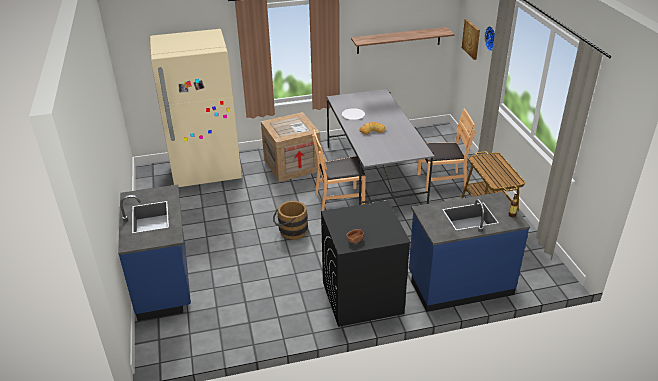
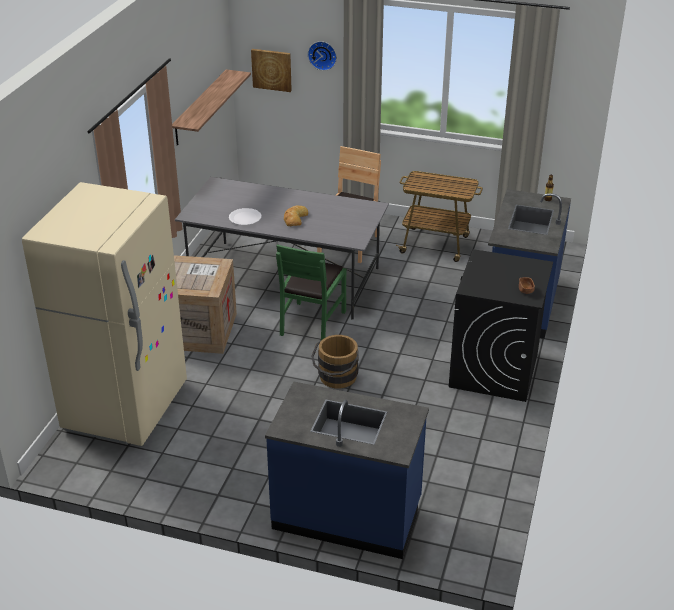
camera: 60 degrees left, 0 degrees up
brown chair [312,129,366,211] -> green chair [276,244,346,340]

